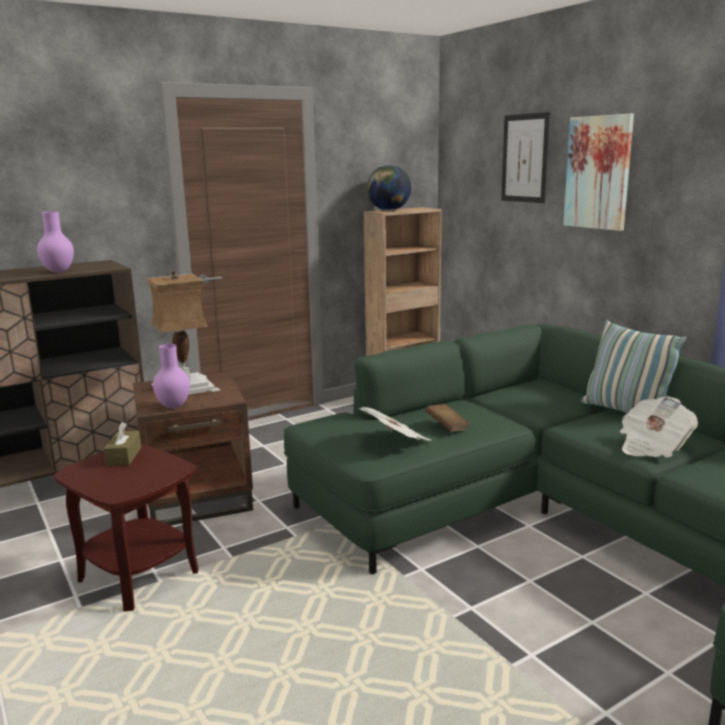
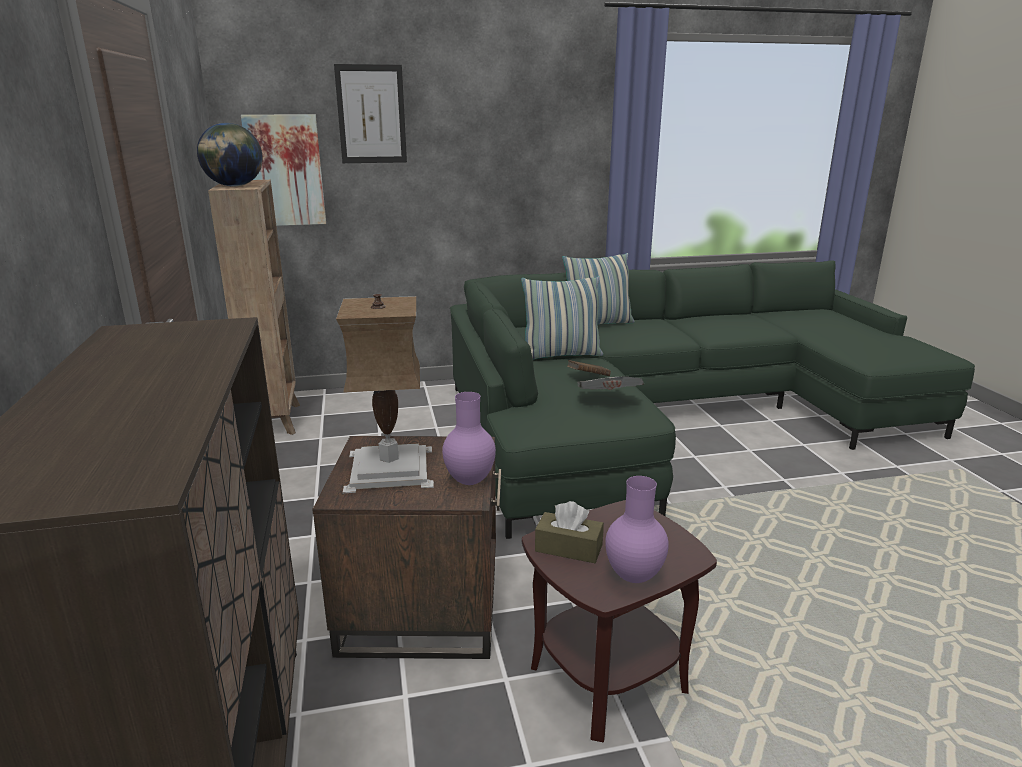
camera: 70 degrees left, 5 degrees up
purple vase [37,211,74,273] -> purple vase moved to [605,476,669,583]
picture [563,114,634,231] -> picture moved to [241,115,326,226]
newspaper [620,396,698,458] -> none
none -> pillow [521,276,603,359]

